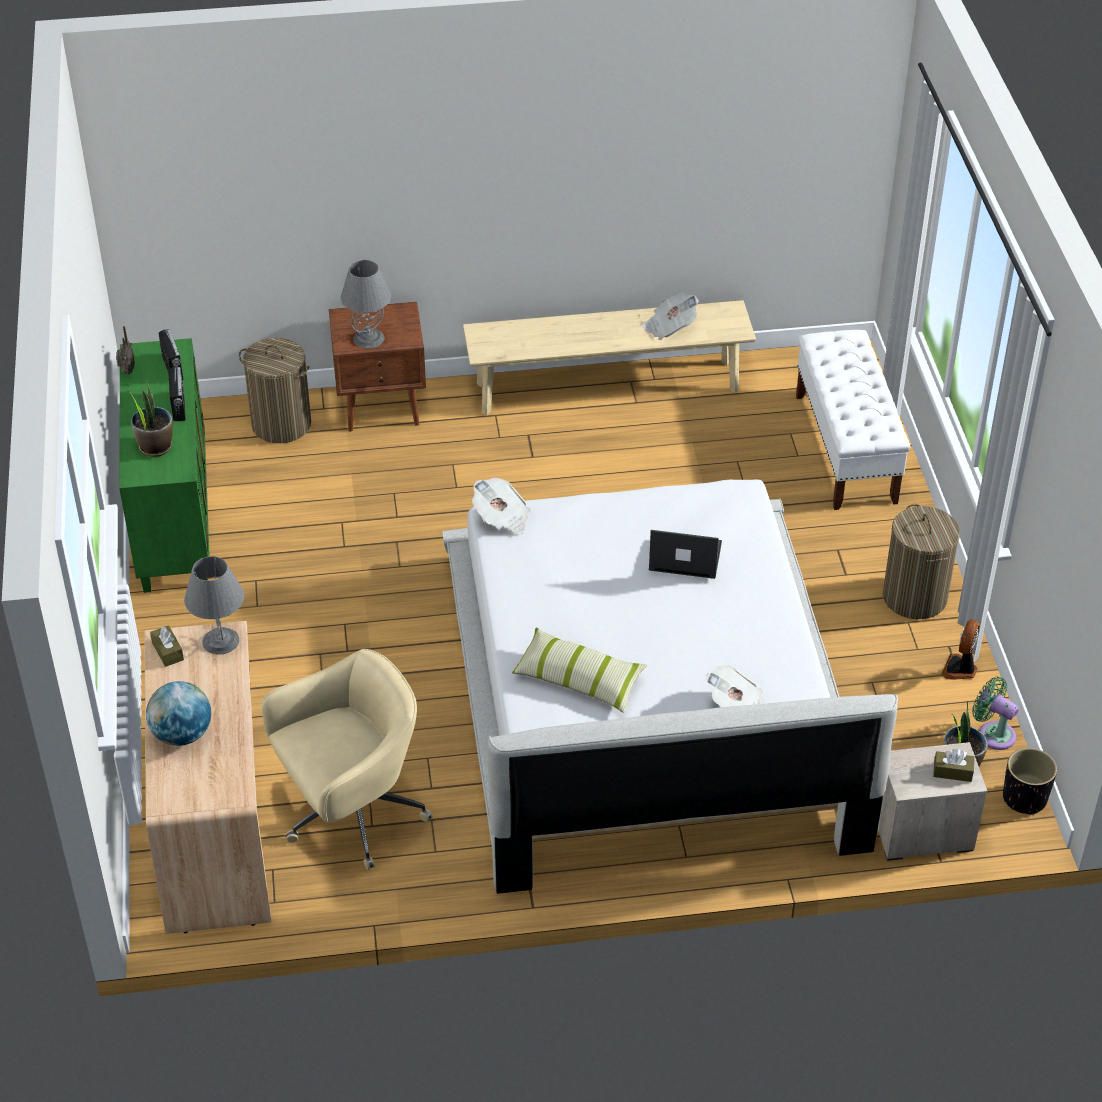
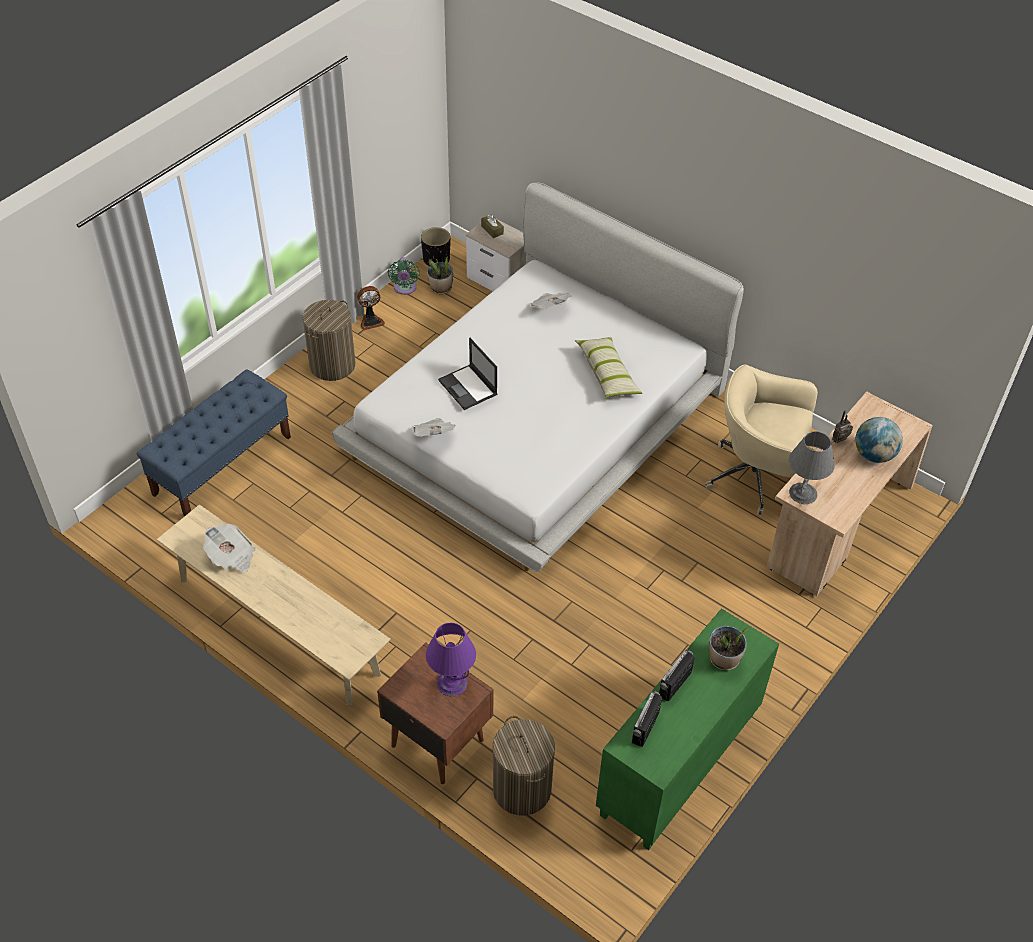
camera: 135 degrees left, 5 degrees up
radio [116,326,135,374] -> radio moved to [832,410,853,443]
brown tissue box [150,625,184,667] -> none
grey table lamp [341,260,391,348] -> purple table lamp [426,623,476,696]
newspaper [472,478,531,535] -> newspaper moved to [412,418,456,437]
white bench [796,330,910,510] -> blue bench [137,369,291,517]

